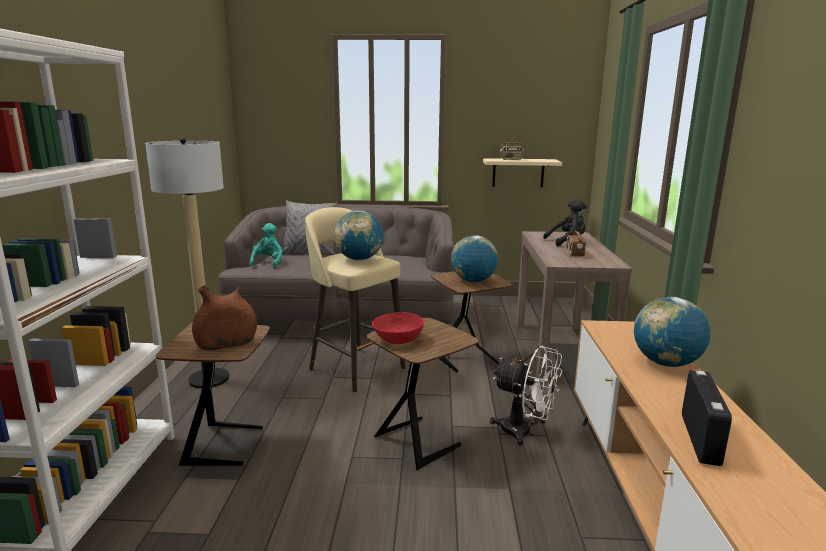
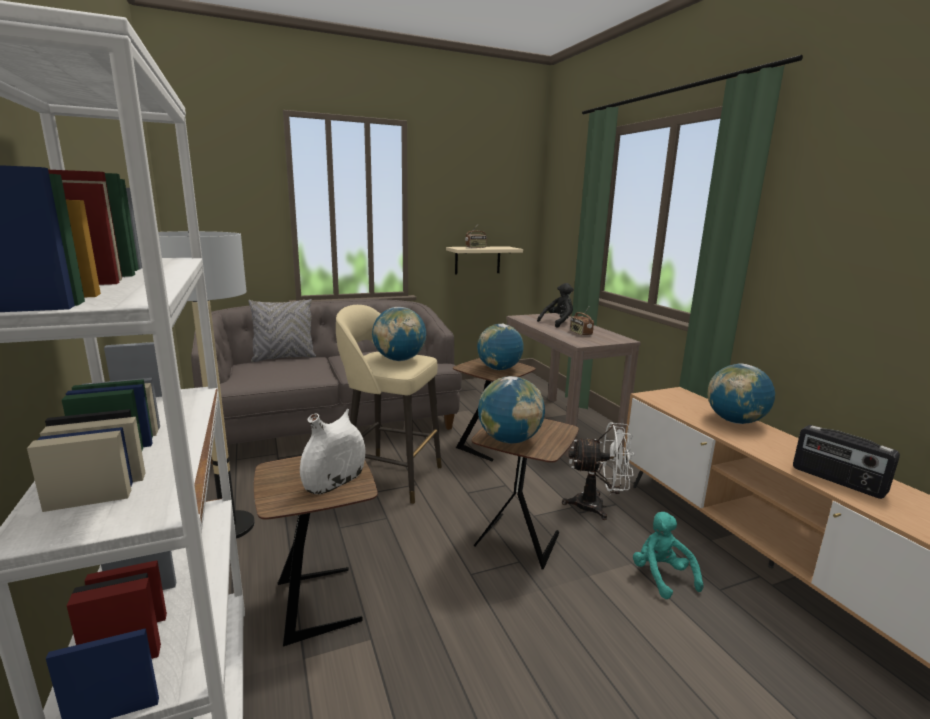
camera: 25 degrees left, 0 degrees up
brown vase [192,285,257,350] -> white vase [300,409,365,494]
turquoise plush toy [249,223,283,268] -> turquoise plush toy moved to [633,512,704,599]
red bowl [372,312,424,344] -> globe [478,376,545,443]
radio [682,370,732,466] -> radio turned 150 degrees clockwise [793,425,900,499]

